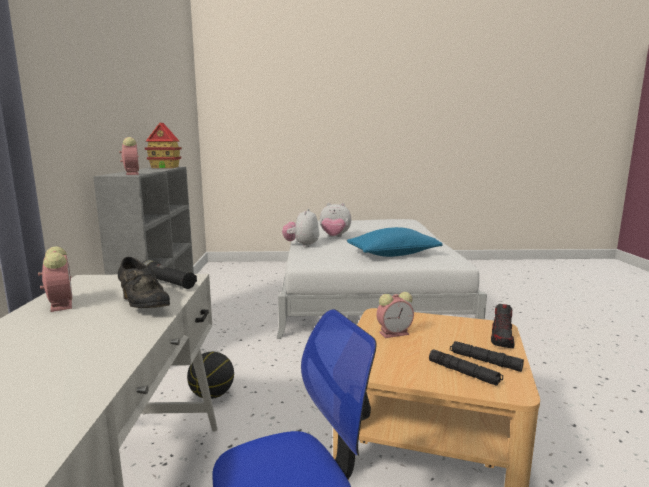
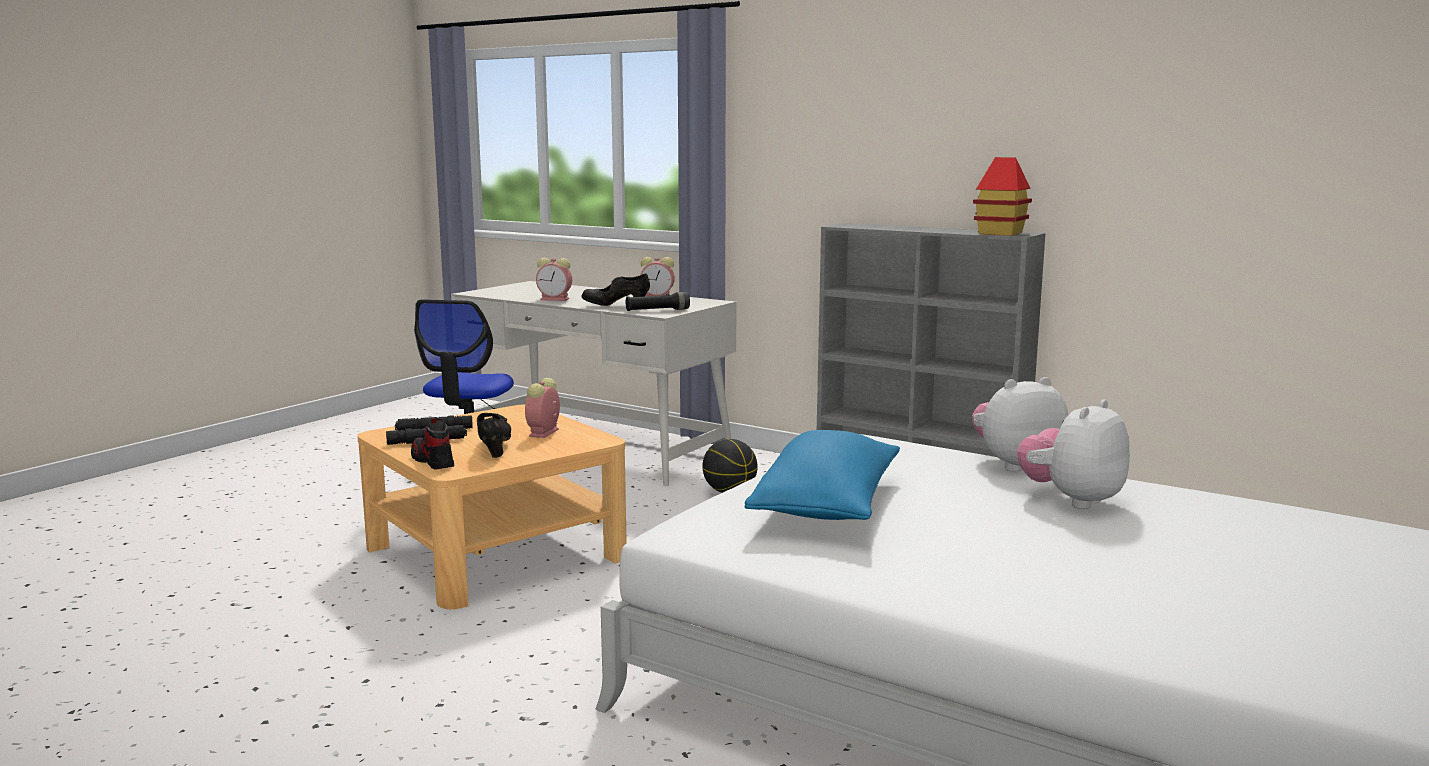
camera: 125 degrees right, 0 degrees up
alarm clock [119,137,139,175] -> alarm clock moved to [536,258,572,301]
plush toy [282,209,319,247] -> plush toy turned 60 degrees counterclockwise [972,377,1068,472]
none -> black shoe [477,413,511,458]

